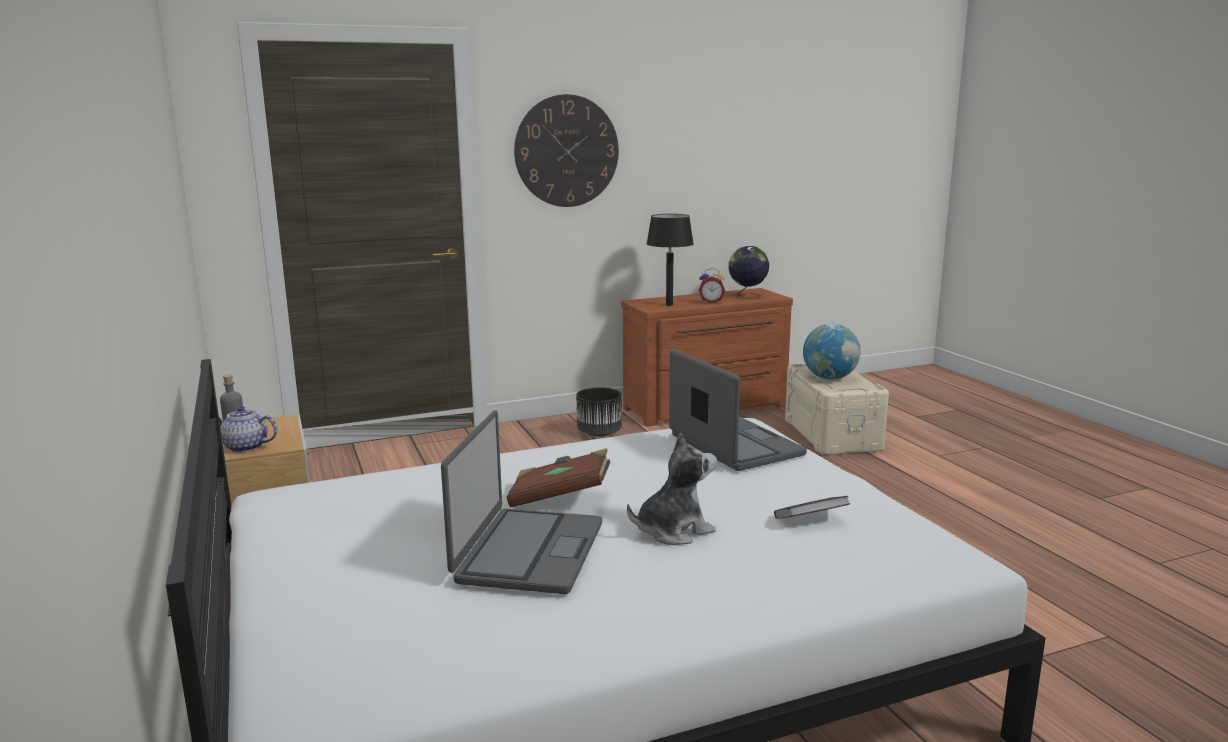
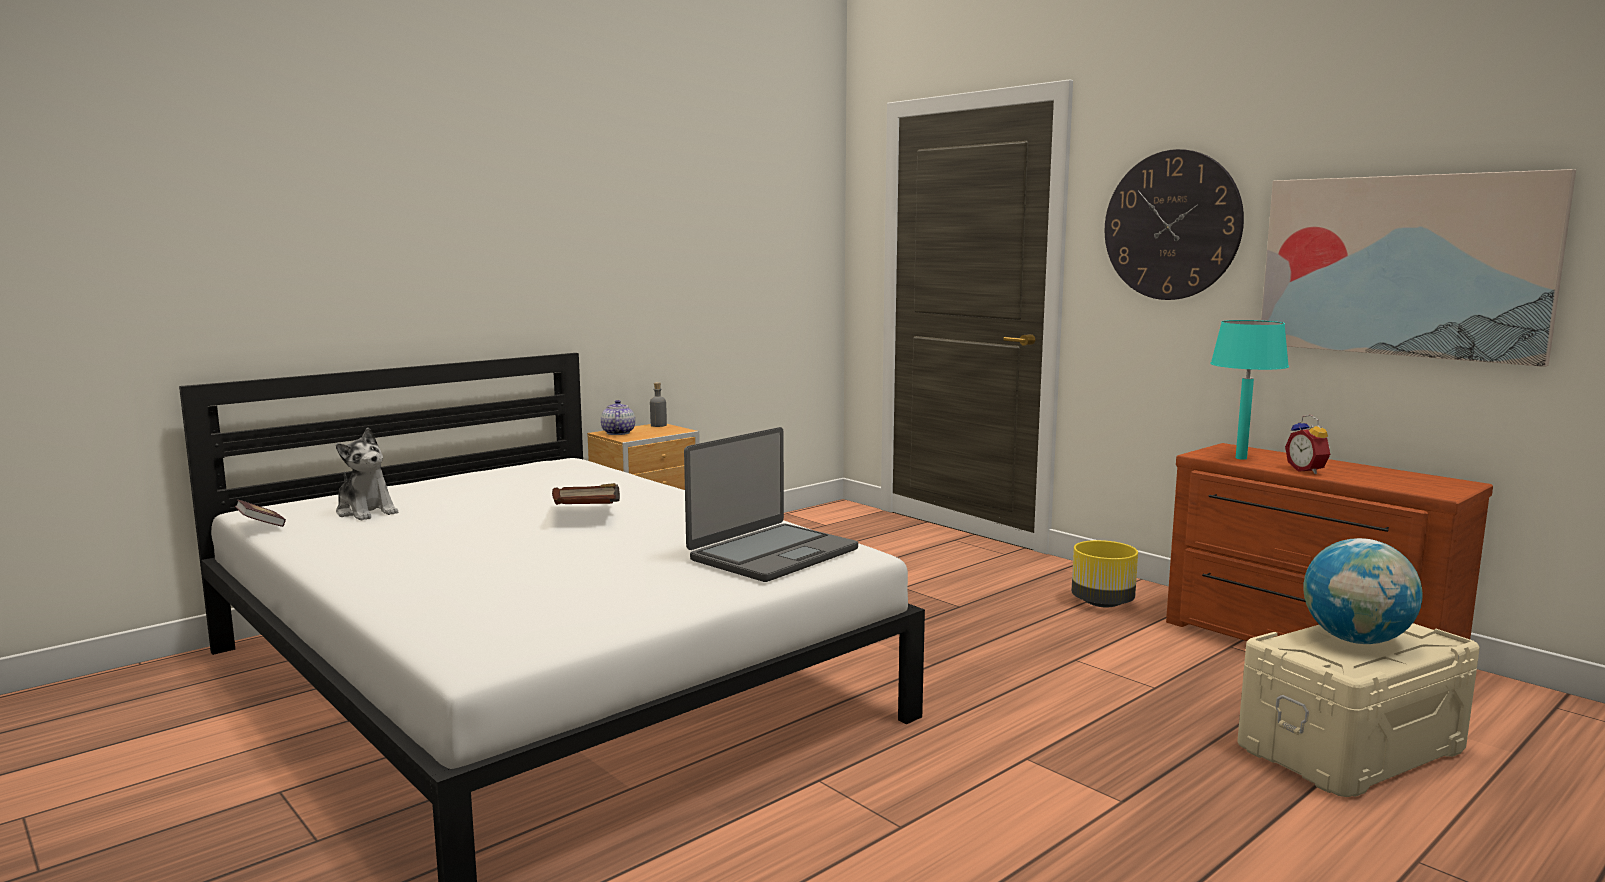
camera: 70 degrees right, 5 degrees down
laptop [441,410,602,594] -> none
black planter [576,387,622,437] -> yellow planter [1071,540,1138,607]
plush toy [627,432,717,545] -> plush toy moved to [336,428,398,521]
black table lamp [646,214,694,306] -> turquoise table lamp [1210,320,1289,460]
globe [729,246,769,299] -> none
book [774,496,850,519] -> book moved to [235,500,286,527]
none -> picture [1261,169,1576,367]

